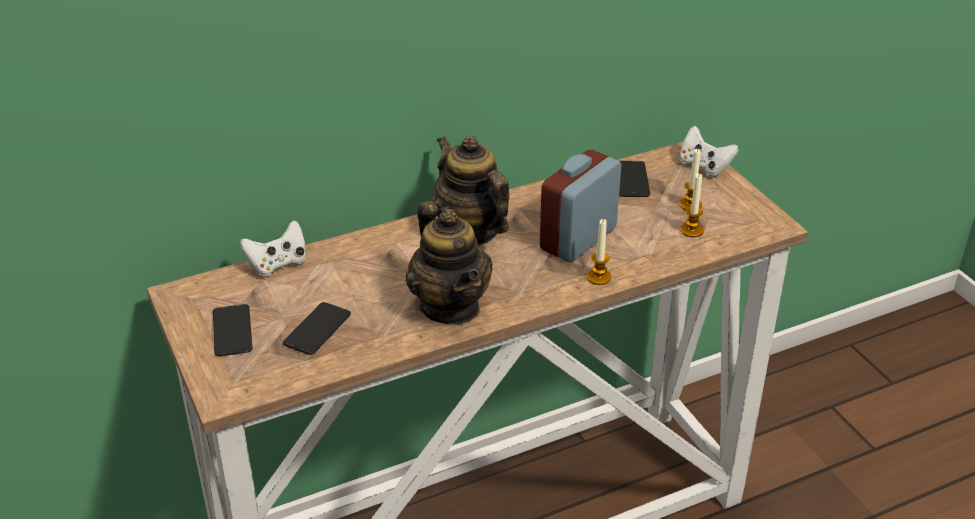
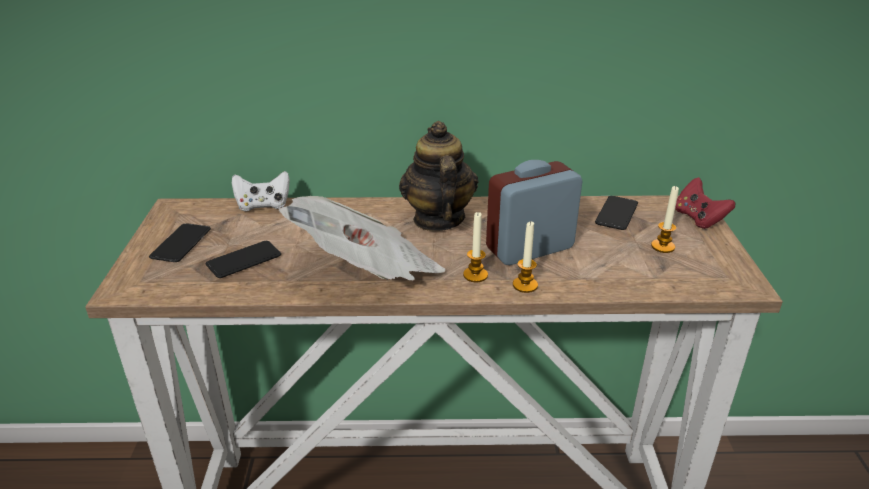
camera: 25 degrees right, 5 degrees down
teapot [406,201,493,325] -> newspaper [278,196,445,280]
white game controller [680,126,739,177] -> red game controller [675,177,735,229]
candle [680,174,704,238] -> candle moved to [463,212,488,283]

